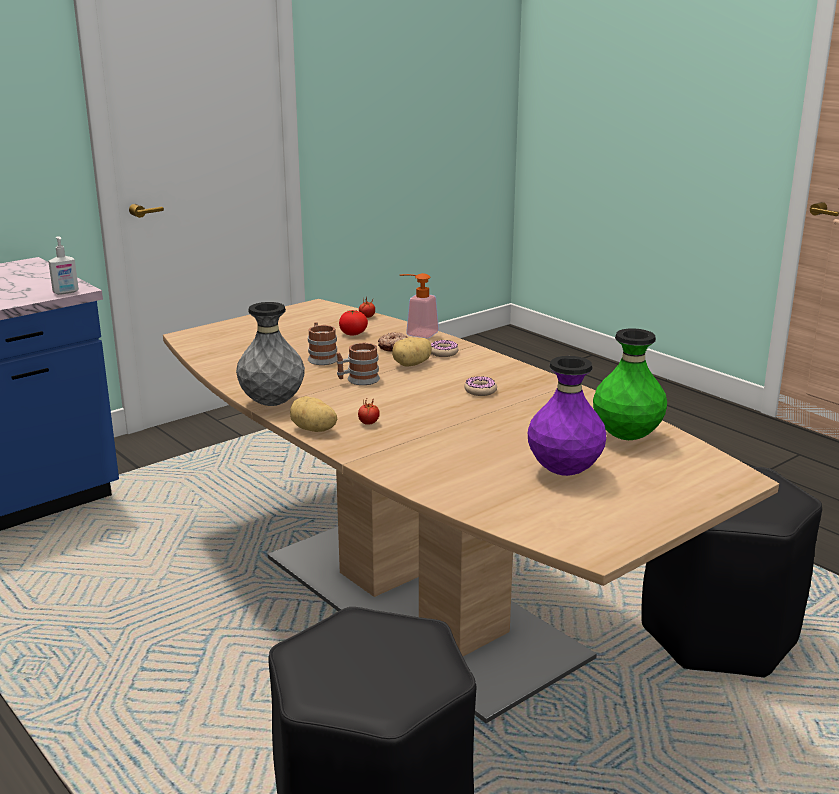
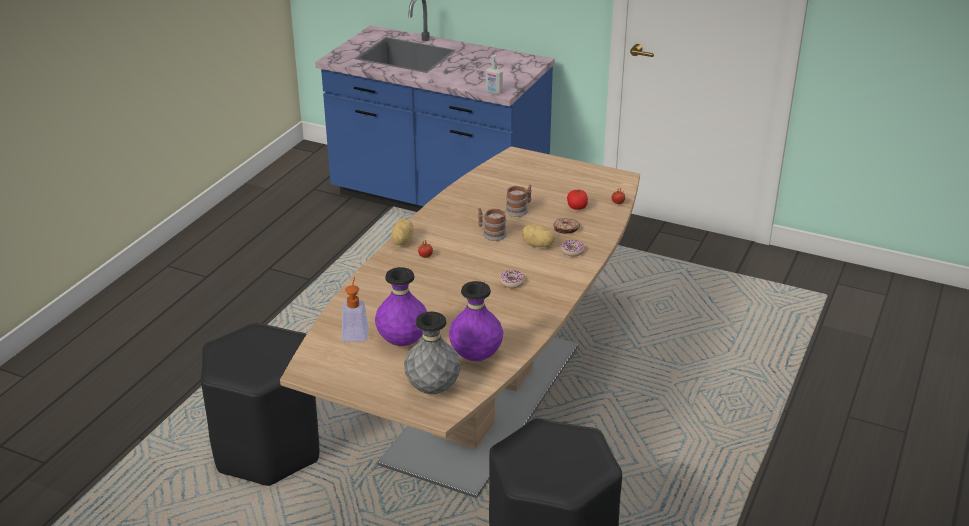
camera: 65 degrees right, 10 degrees up
grey vase [236,302,305,406] -> grey vase moved to [404,312,461,394]
soap dispenser [400,273,439,338] -> soap dispenser moved to [342,277,369,341]
green vase [593,328,667,440] -> purple vase [449,281,503,361]

